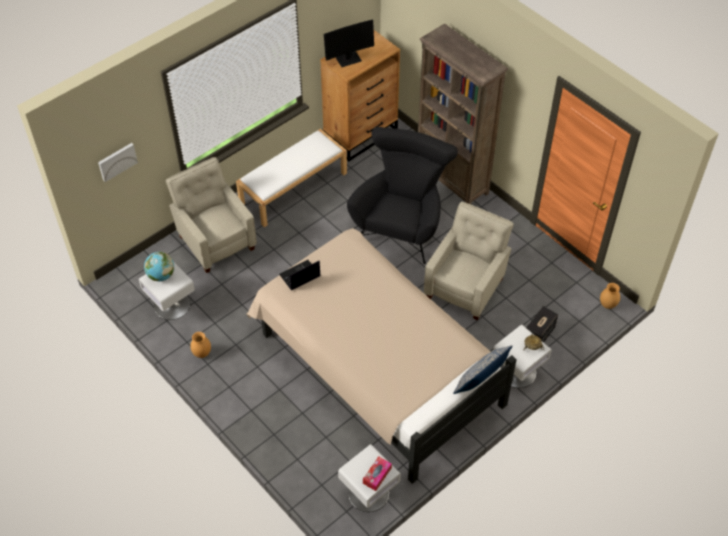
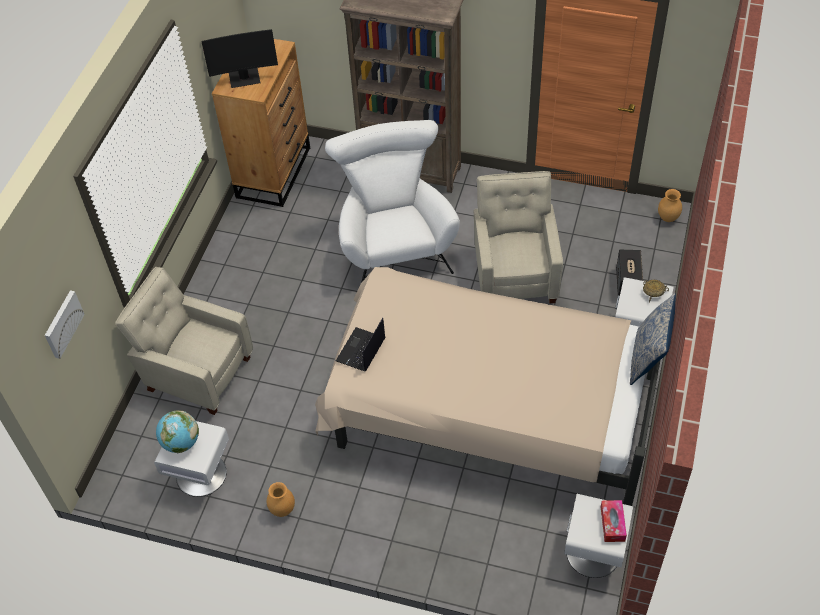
camera: 30 degrees left, 0 degrees up
white bench [236,129,347,227] -> none
monitor [324,19,374,67] -> monitor turned 45 degrees clockwise [201,29,278,88]
black armchair [347,127,458,264] -> white armchair [325,120,460,283]

